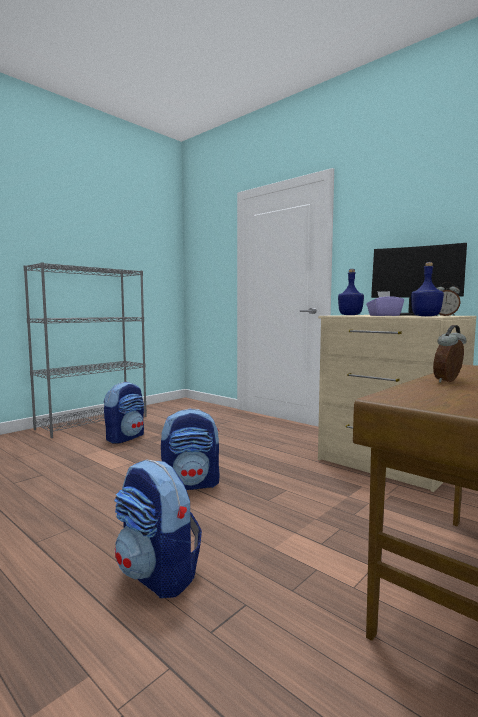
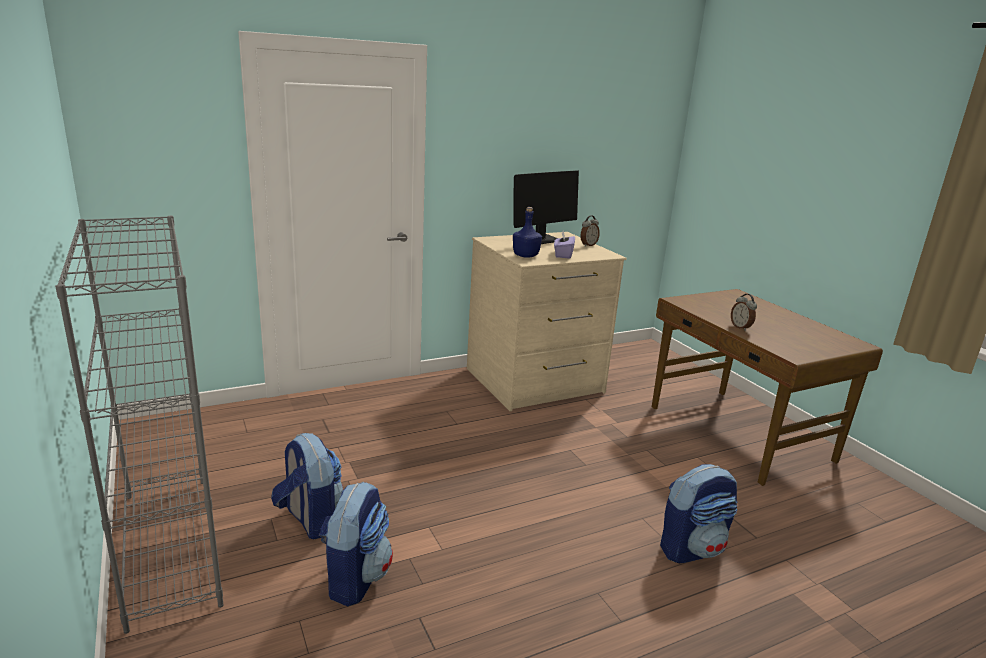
camera: 70 degrees left, 15 degrees up
backpack [161,409,220,490] -> backpack moved to [319,482,393,606]
blue bottle [411,262,444,316] -> none

